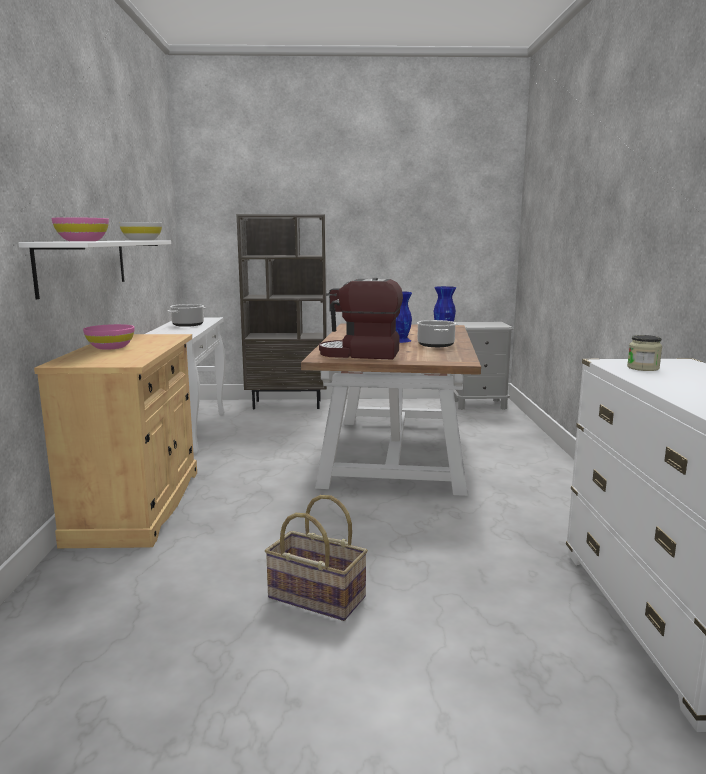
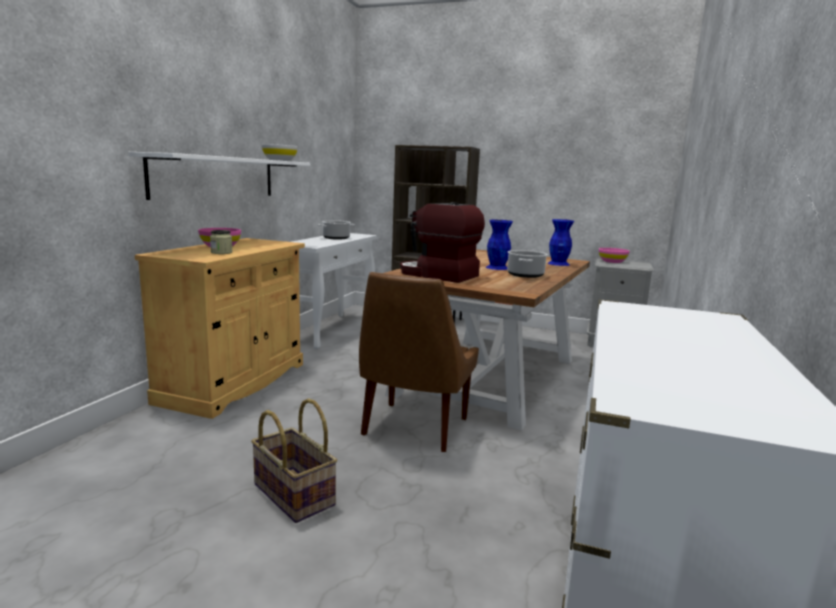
camera: 20 degrees right, 0 degrees up
pink bowl [51,217,109,241] -> pink bowl moved to [599,248,630,263]
jar [627,335,662,371] -> jar moved to [210,230,233,254]
none -> brown chair [359,272,479,452]

